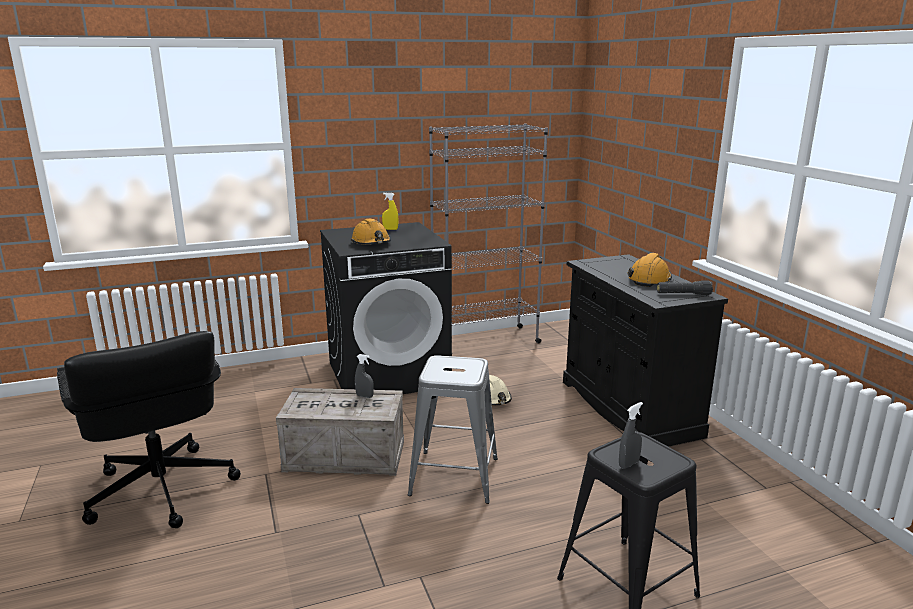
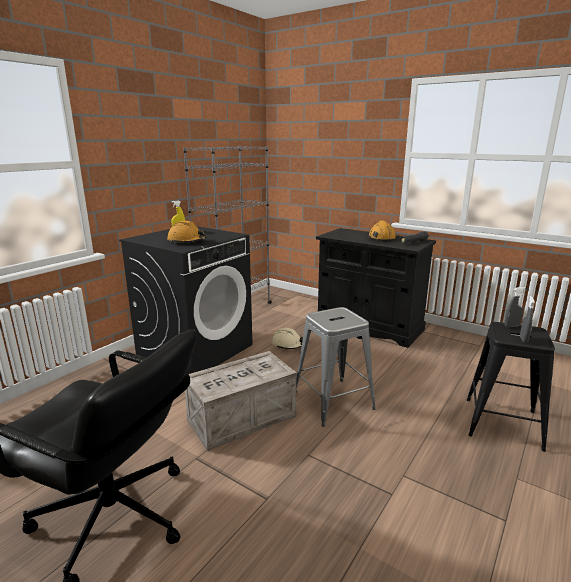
camera: 35 degrees left, 0 degrees up
grey spray bottle [355,354,374,398] -> grey spray bottle moved to [505,287,526,327]

